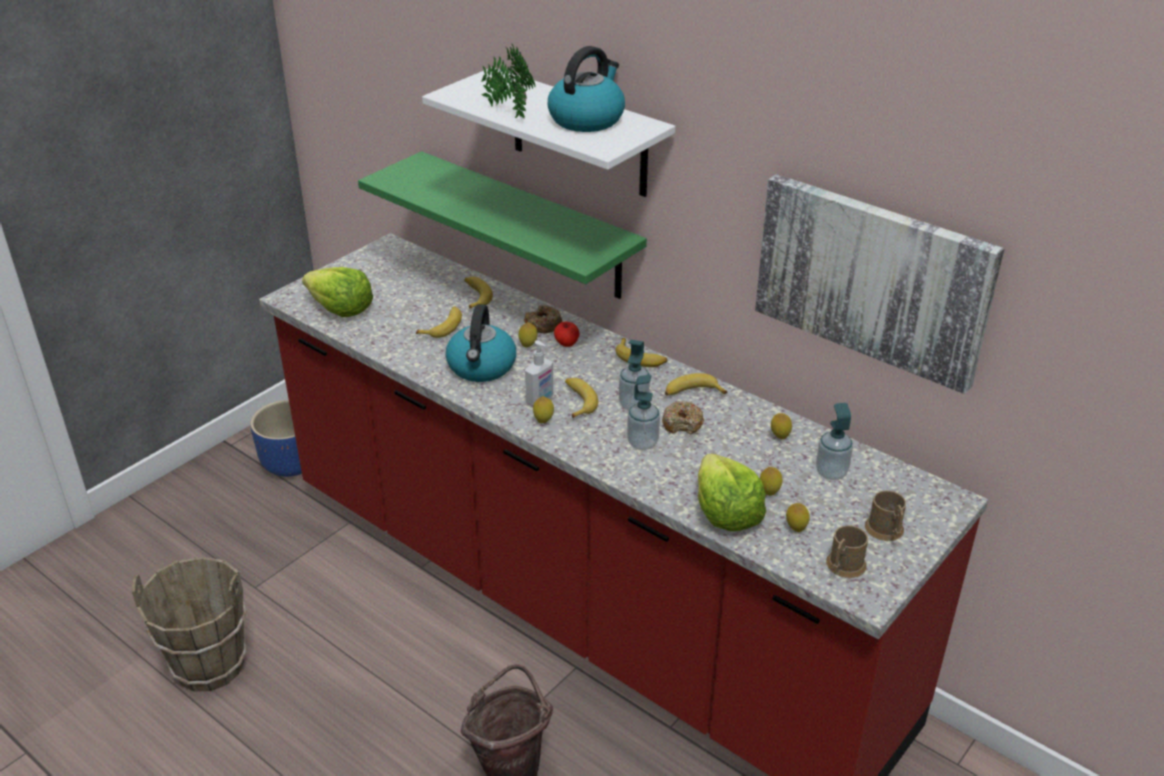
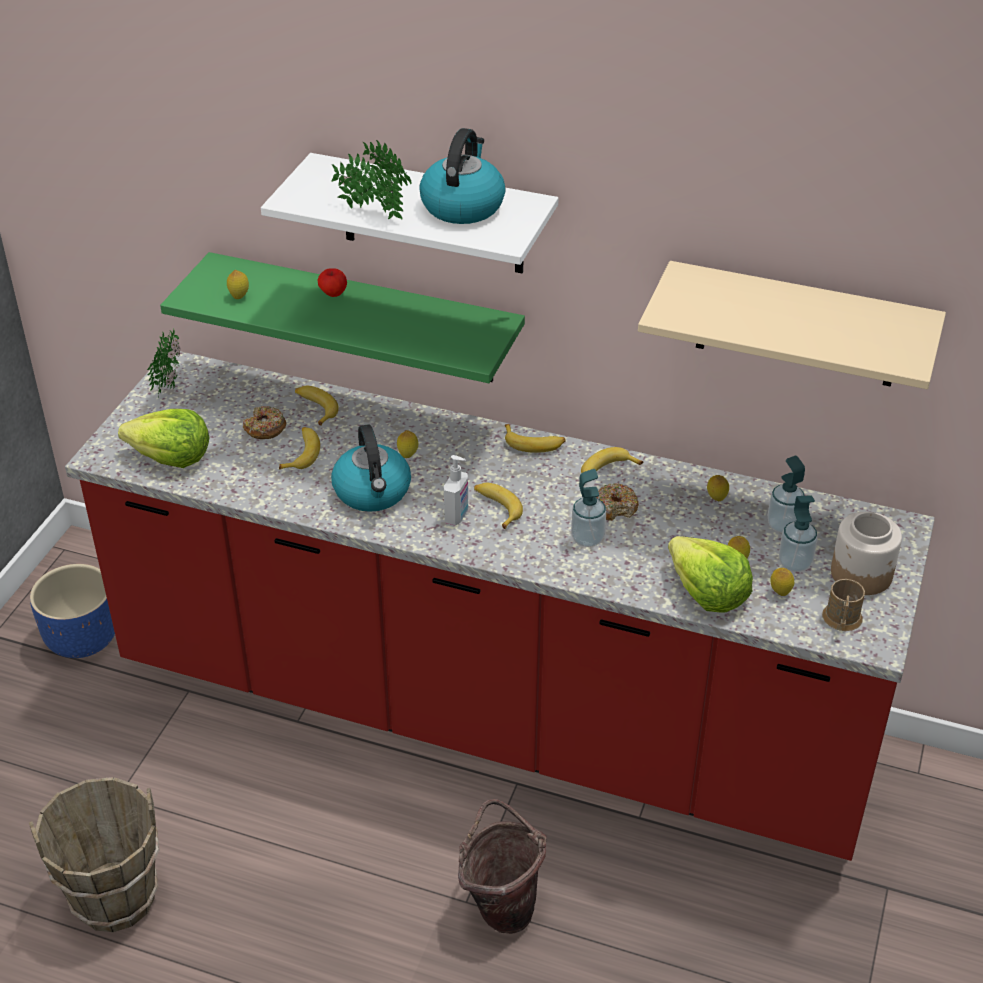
camera: 20 degrees left, 5 degrees up
donut [524,305,562,333] -> donut moved to [243,406,286,439]
lemon [533,396,554,423] -> lemon moved to [227,270,249,299]
apple [554,321,579,347] -> apple moved to [317,268,347,297]
soap dispenser [619,340,650,410] -> soap dispenser moved to [779,495,818,572]
picture [755,174,1004,394] -> beige shelf [638,261,946,389]
brown mug [865,490,906,541] -> jar [831,512,902,595]
none -> potted plant [147,328,181,398]

